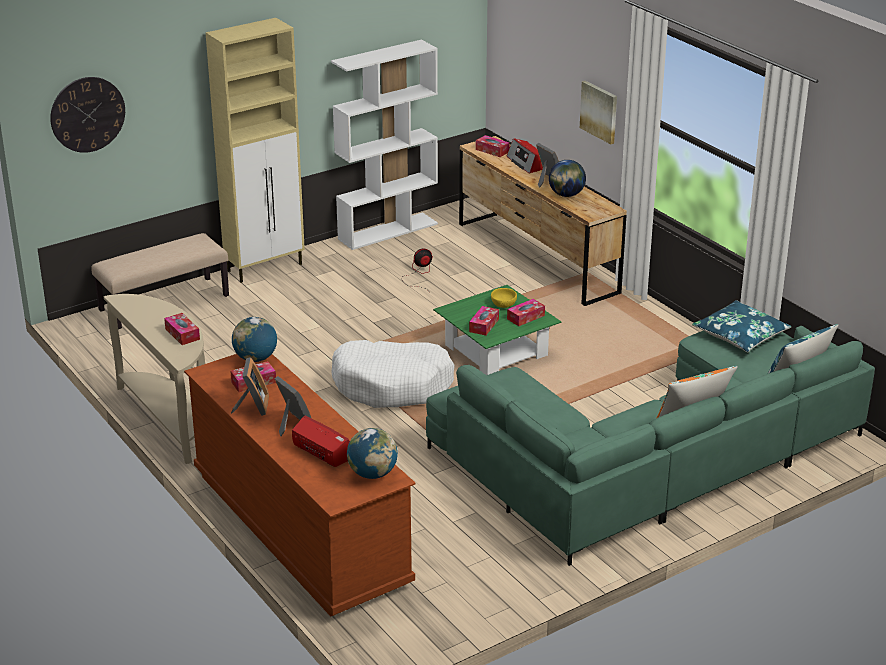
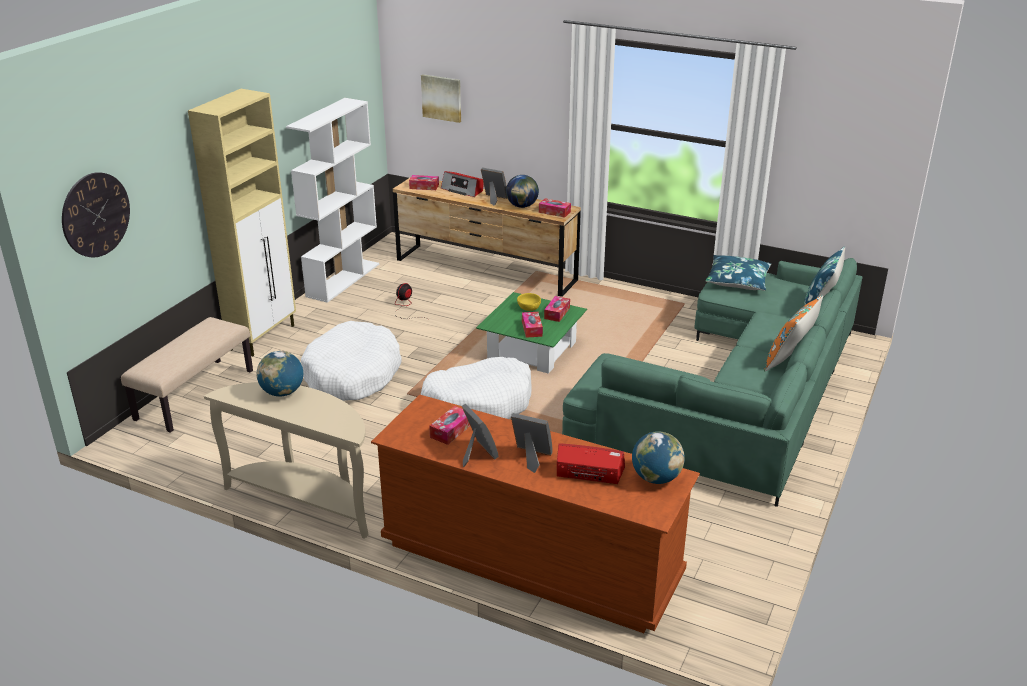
camera: 30 degrees left, 0 degrees up
tissue box [164,313,200,345] -> tissue box moved to [539,198,571,218]
globe [232,317,277,362] -> globe moved to [257,351,303,397]
picture [580,81,617,144] -> picture moved to [421,74,461,123]
none -> white dog bed [301,321,402,401]

